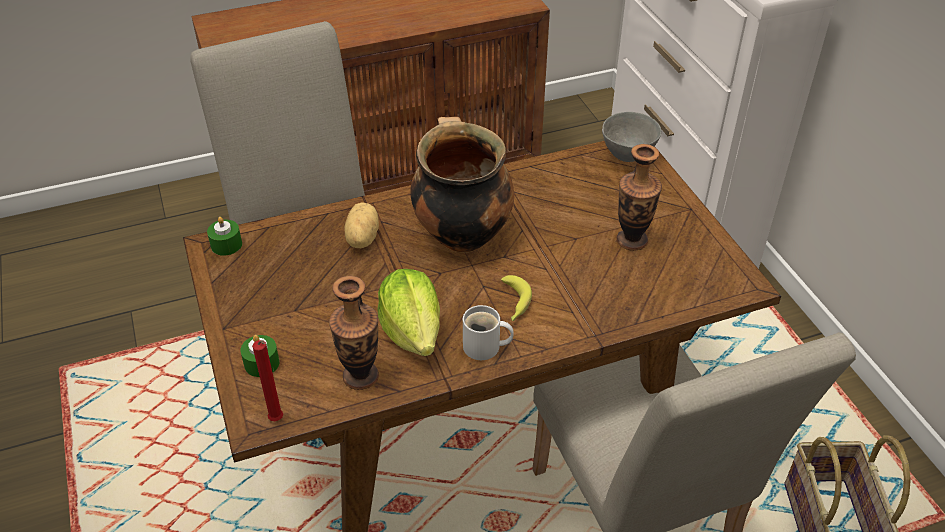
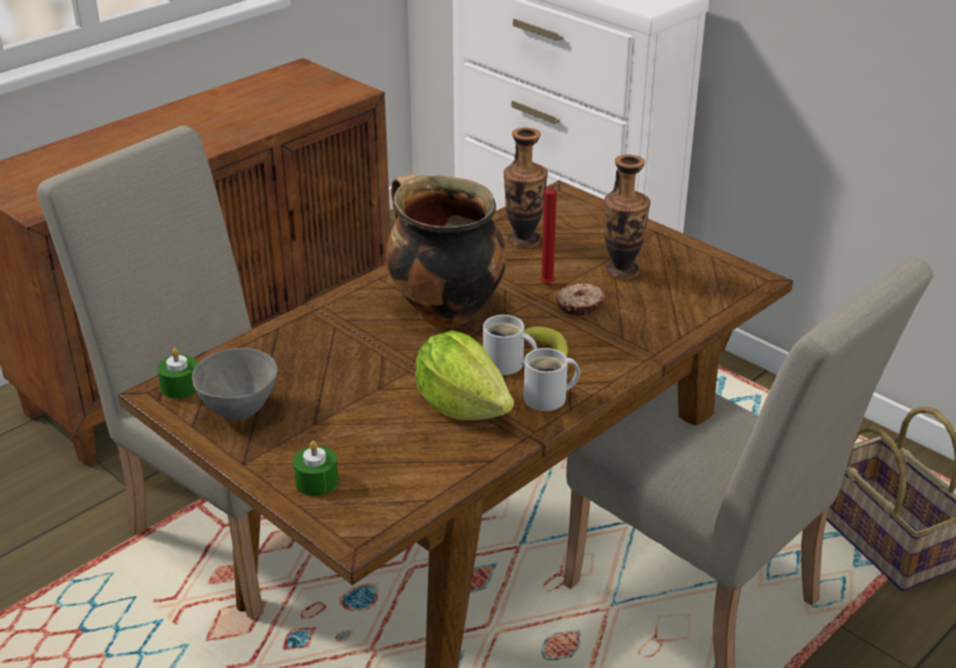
camera: 25 degrees left, 10 degrees down
red candle [252,340,283,421] -> red candle moved to [540,182,563,285]
vase [329,276,379,390] -> vase moved to [504,127,548,249]
potato [344,202,379,248] -> none
grey bowl [602,112,661,162] -> grey bowl moved to [192,348,278,420]
none -> white mug [483,315,537,375]
none -> donut [556,283,605,315]

